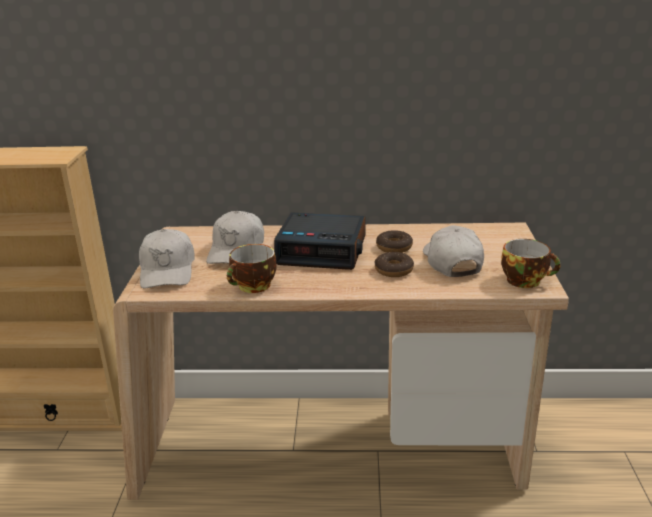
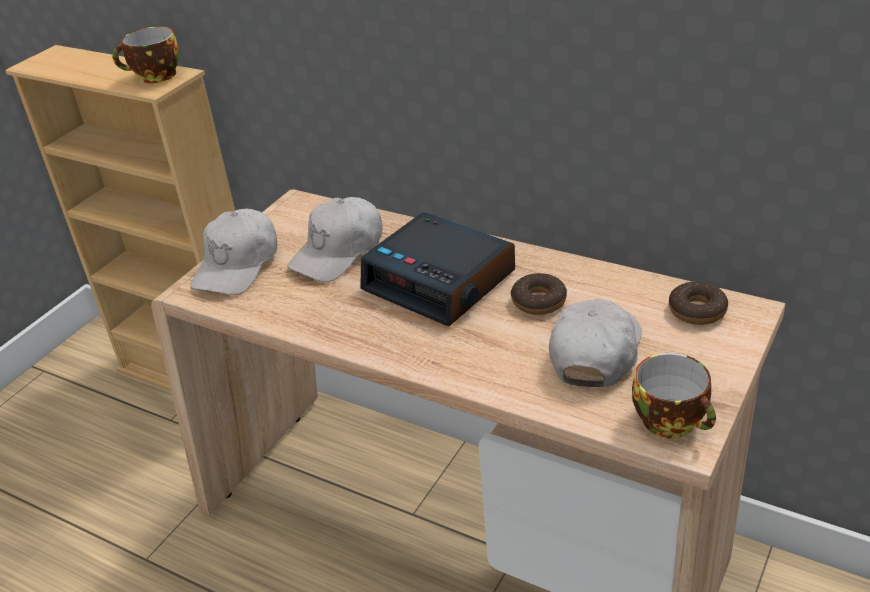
camera: 30 degrees right, 10 degrees up
cup [227,244,276,293] -> cup moved to [112,27,179,83]
donut [374,252,414,277] -> donut moved to [669,281,728,325]

